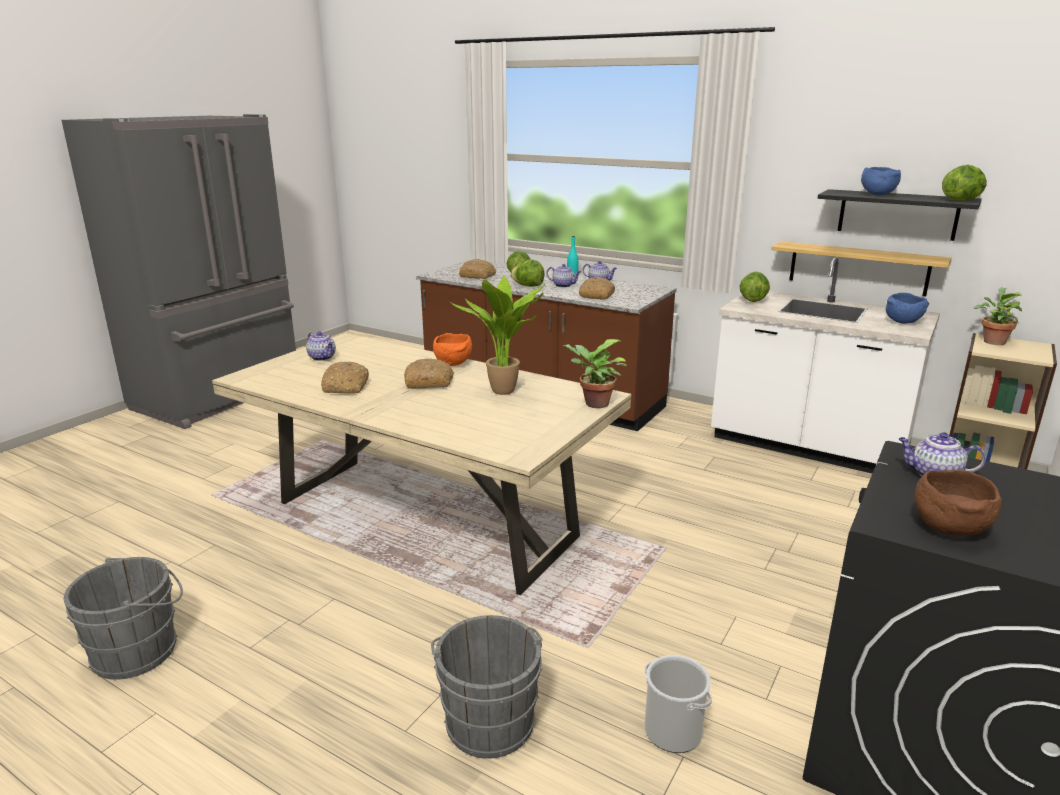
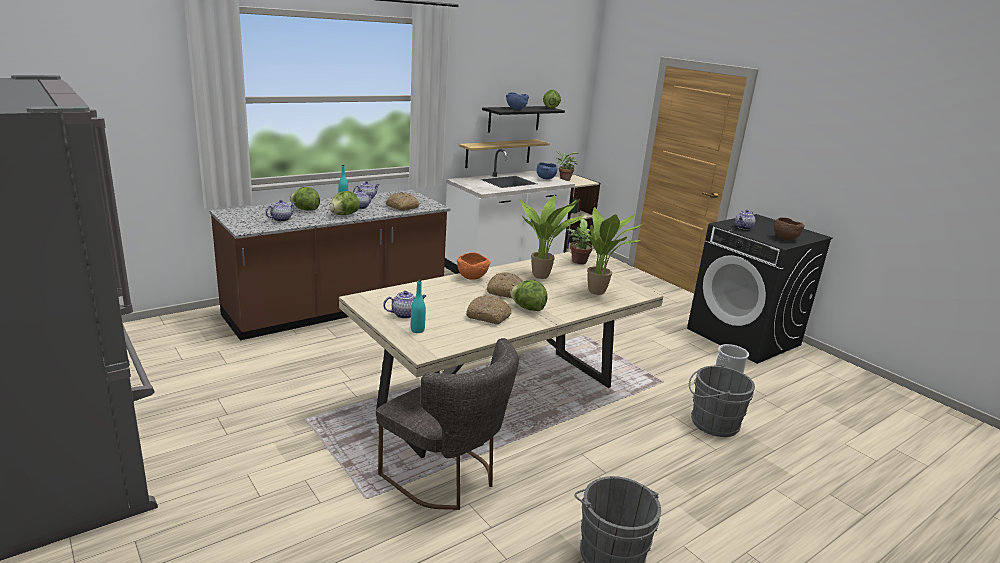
camera: 70 degrees left, 0 degrees up
bread [459,259,496,279] -> teapot [265,200,295,222]
lettuce [739,271,770,302] -> lettuce moved to [510,280,548,311]
none -> grey chair [376,338,519,510]
none -> turquoise bottle [411,279,426,333]
none -> potted plant [576,207,643,295]

